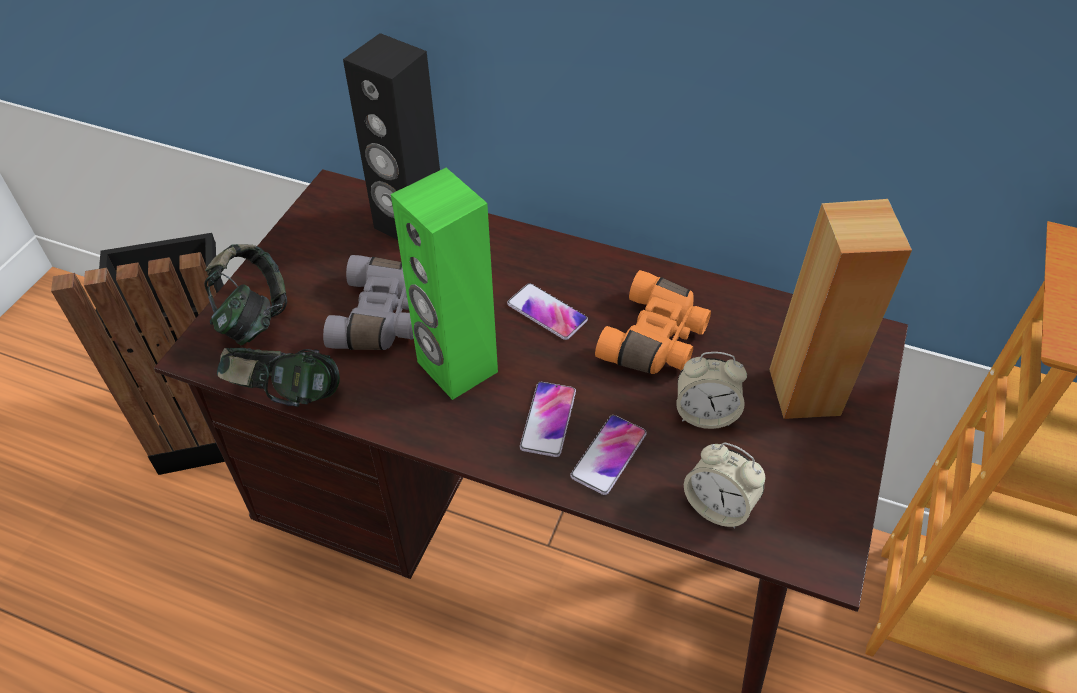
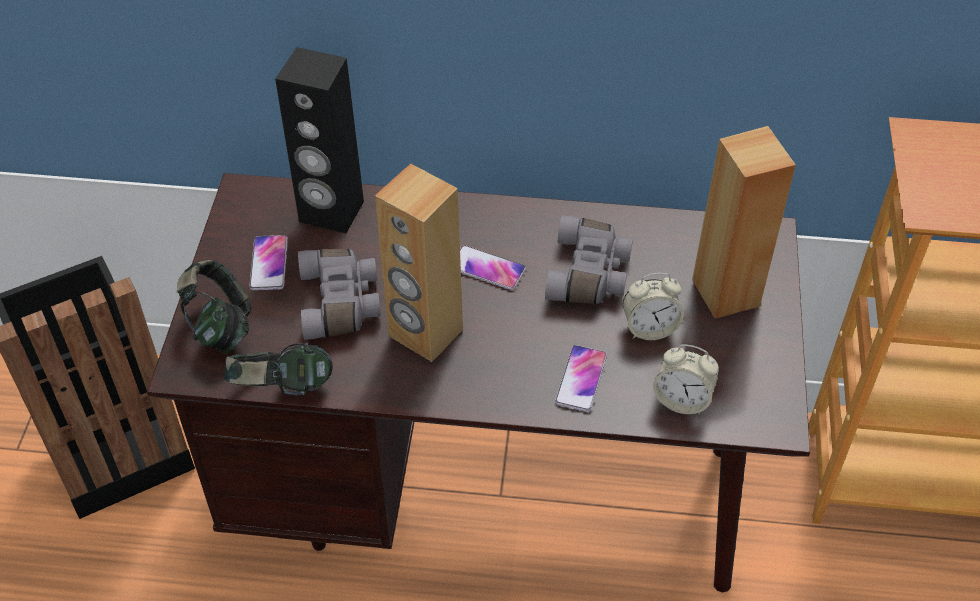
camera: 15 degrees left, 0 degrees up
green speaker [391,168,498,400] -> brown speaker [375,164,463,362]
phone [520,382,576,457] -> phone moved to [249,235,288,290]
orange binoculars [595,270,711,374] -> grey binoculars [545,215,633,304]

